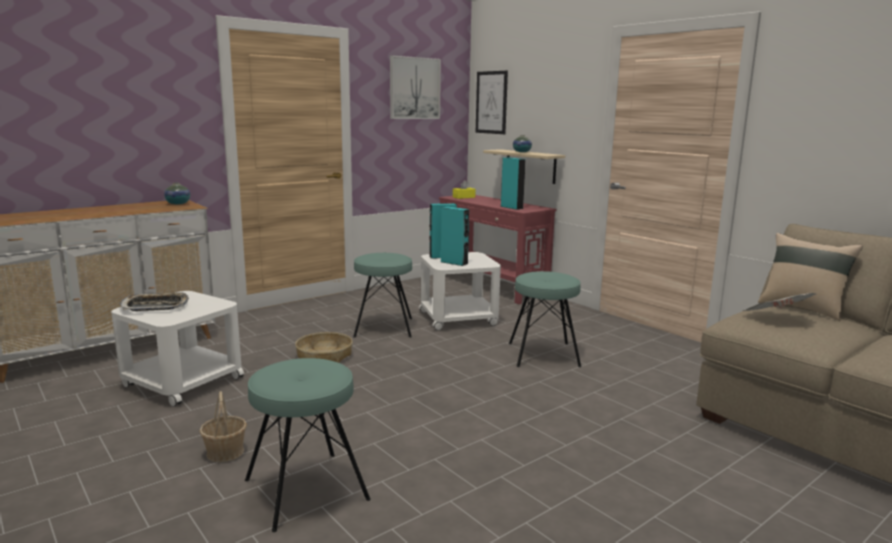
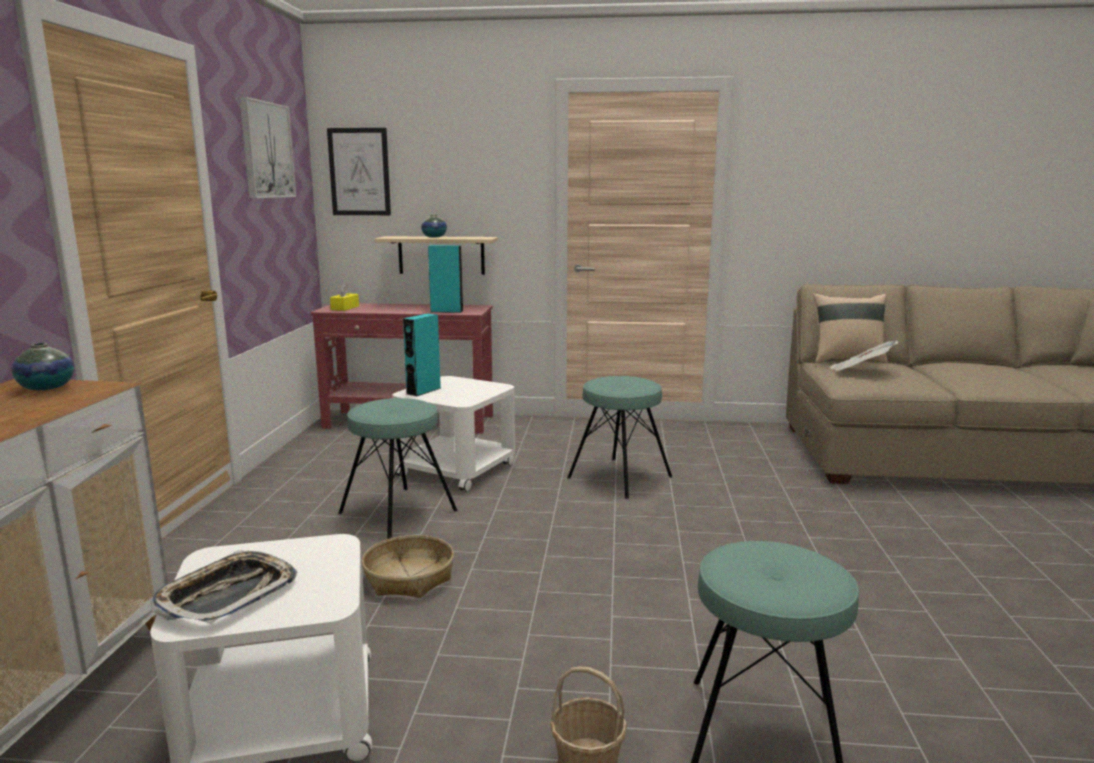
camera: 45 degrees left, 0 degrees up
turquoise speaker [441,207,469,266] -> none

